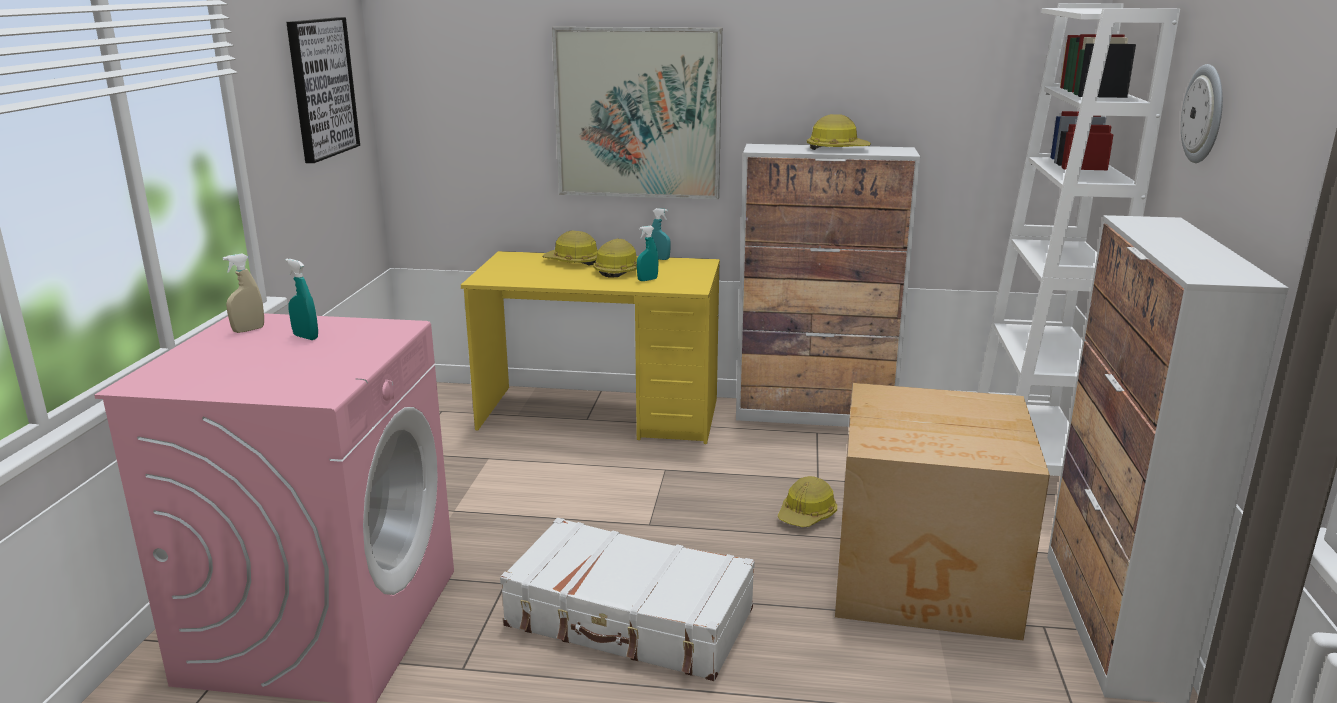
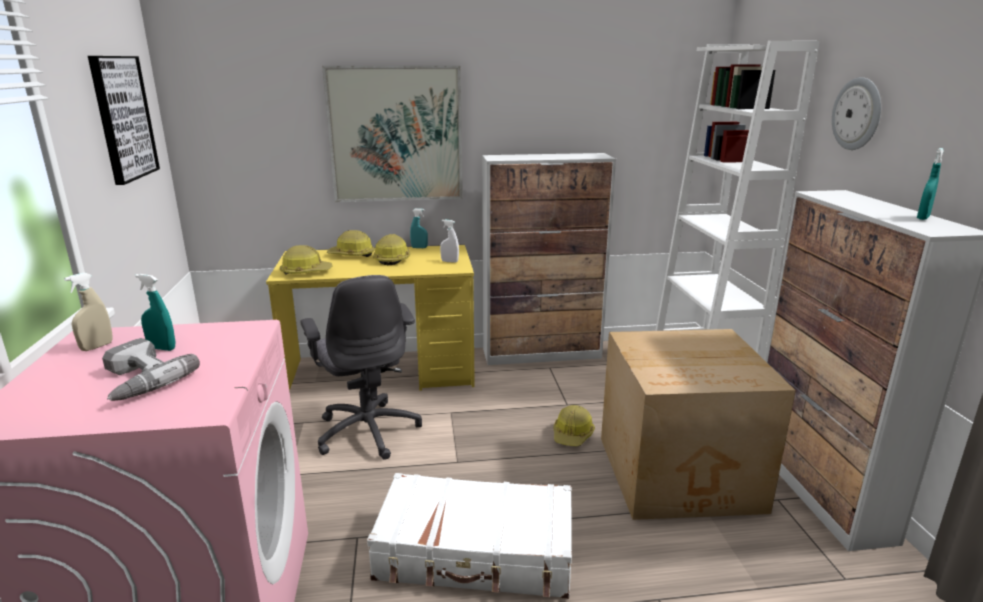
camera: 15 degrees left, 0 degrees up
turquoise spray bottle [637,226,658,281] -> turquoise spray bottle moved to [917,148,944,220]
hard hat [807,114,871,150] -> hard hat moved to [280,245,332,275]
none -> power drill [102,338,200,401]
none -> grey office chair [300,275,422,460]
none -> white spray bottle [440,219,459,263]

